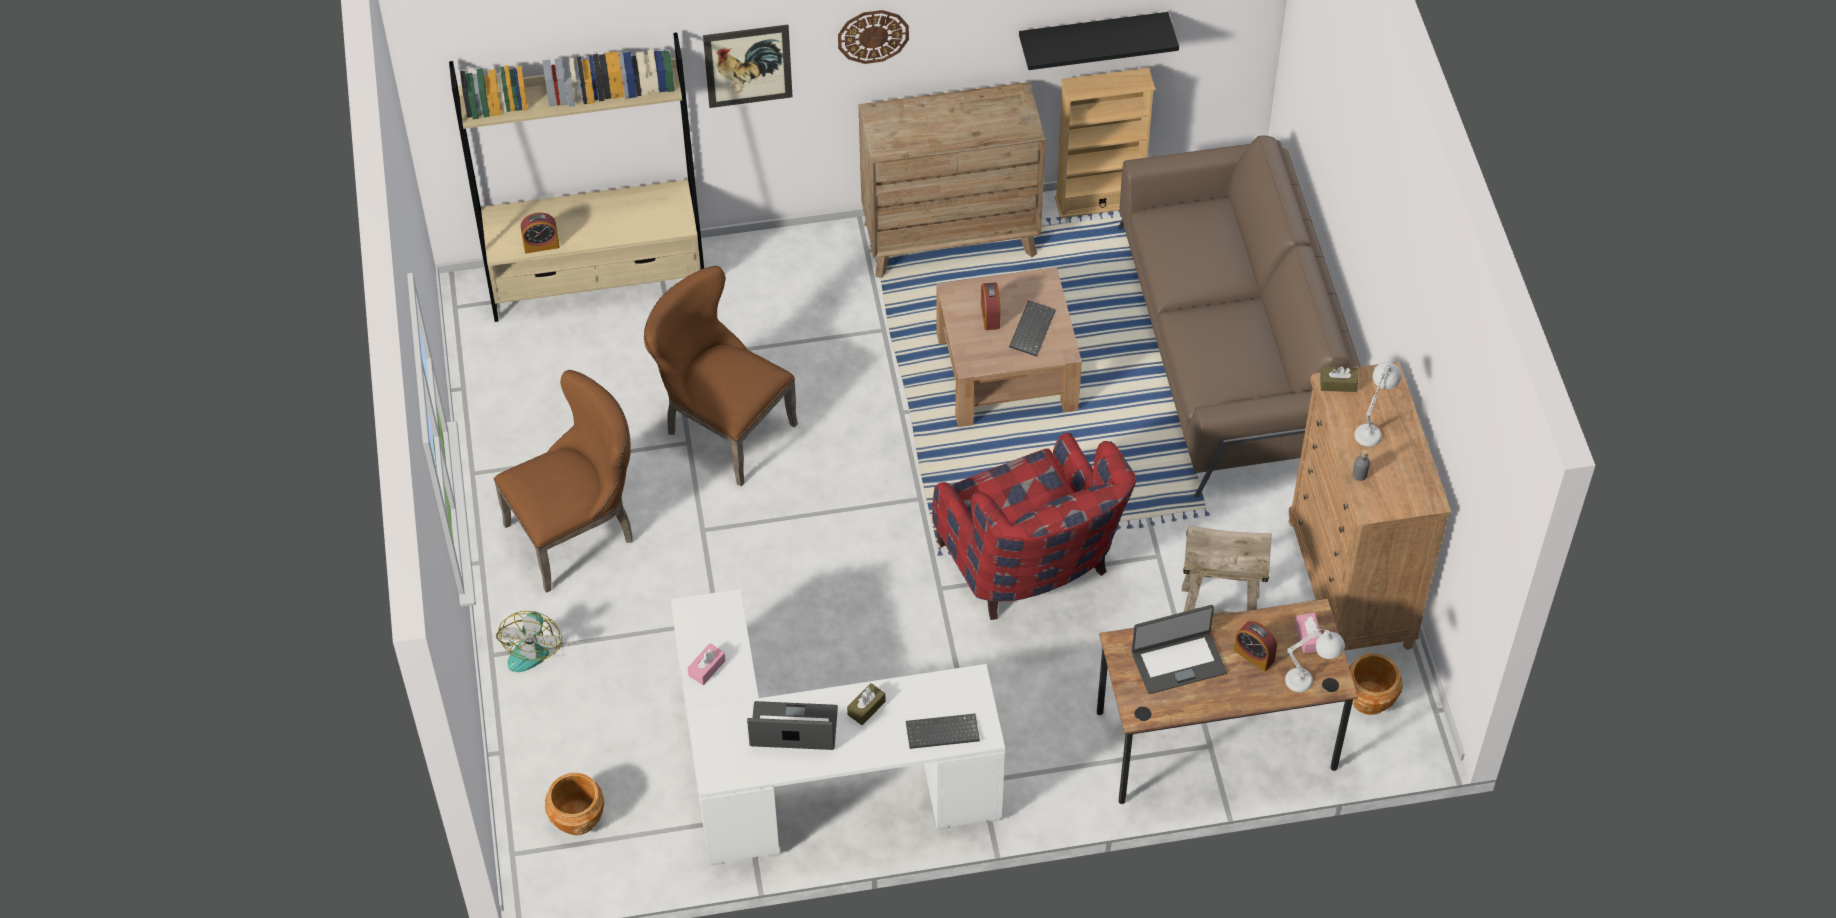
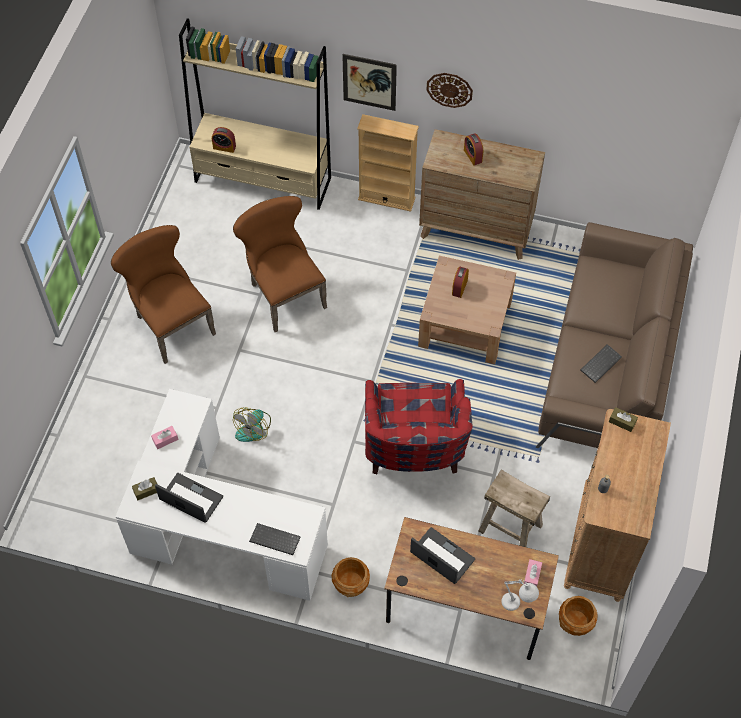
camera: 25 degrees right, 5 degrees up
brown chair [494,370,633,593] -> brown chair turned 120 degrees counterclockwise [111,225,216,364]
fan [496,611,562,672] -> fan moved to [233,407,271,442]
brown planter [545,773,605,835] -> brown planter moved to [331,557,370,597]
brown tissue box [847,683,886,725] -> brown tissue box moved to [132,477,158,500]
keyboard [1009,300,1056,357] -> keyboard moved to [581,344,622,383]
black shelf [1019,12,1179,70] -> none
beige bookcase [1055,67,1156,218] -> beige bookcase moved to [357,114,419,212]
laptop [1132,605,1227,694] -> laptop turned 150 degrees counterclockwise [410,527,475,584]
alarm clock [1234,621,1277,671] -> alarm clock moved to [464,133,483,166]
white table lamp [1354,362,1401,447] -> none

